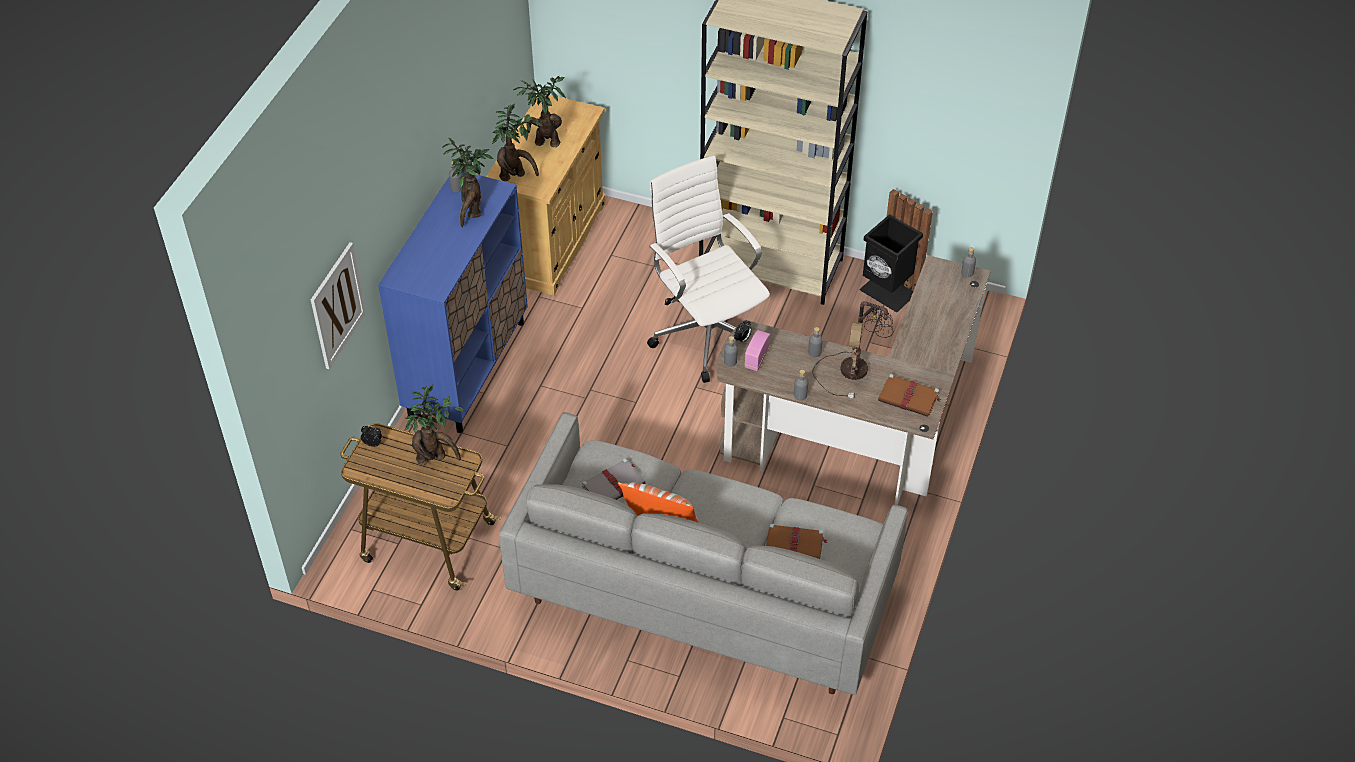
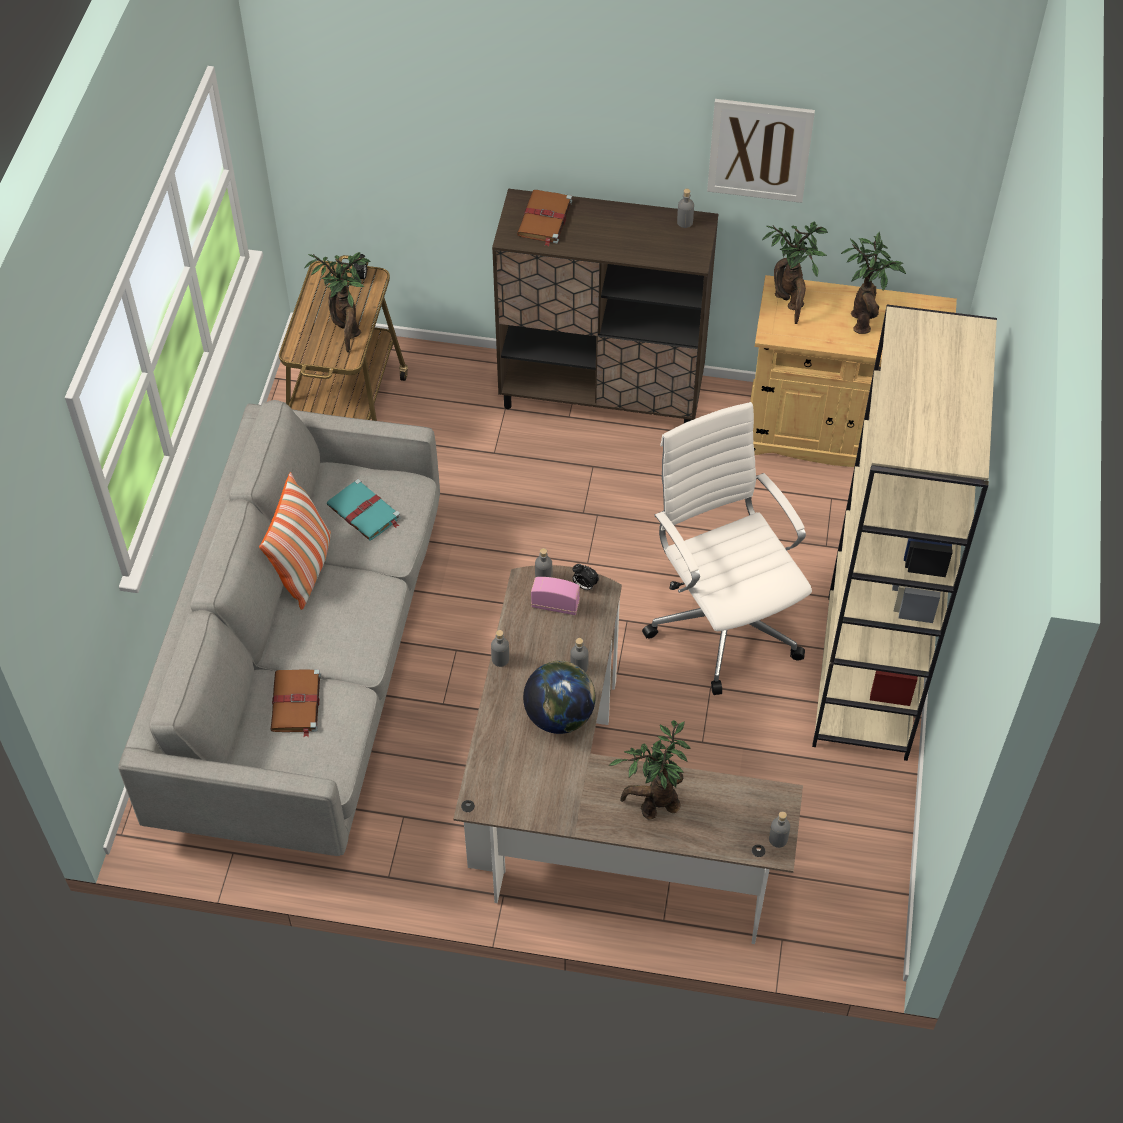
camera: 80 degrees right, 5 degrees up
picture [311,242,366,369] -> picture moved to [707,99,815,203]
blue cabinet [378,171,528,433] -> brown cabinet [492,189,719,423]
potted plant [442,138,493,227] -> potted plant moved to [609,720,691,820]
grey book [582,459,645,500] -> turquoise book [327,479,401,541]
white office chair [647,156,770,383] -> white office chair turned 75 degrees counterclockwise [642,402,812,695]
table lamp [812,301,893,399] -> globe [523,660,596,734]
black trash can [859,189,933,312] -> none
brown book [878,374,942,417] -> brown book moved to [517,190,572,246]

